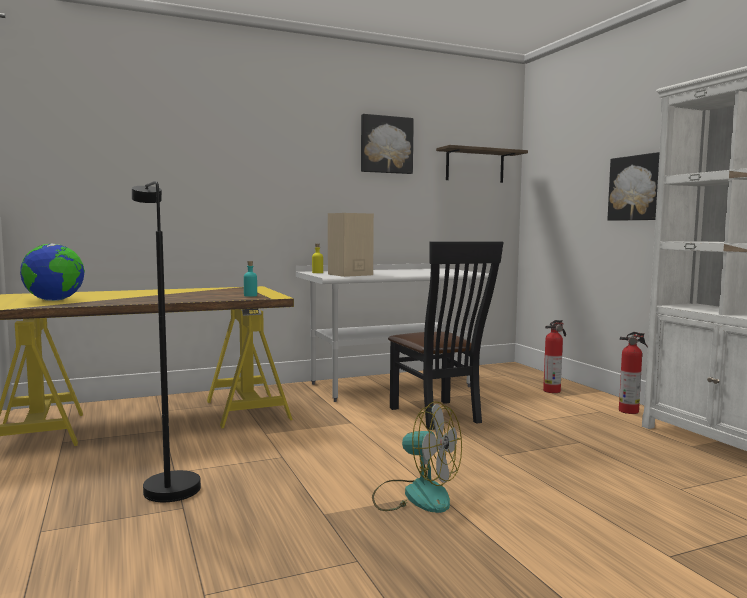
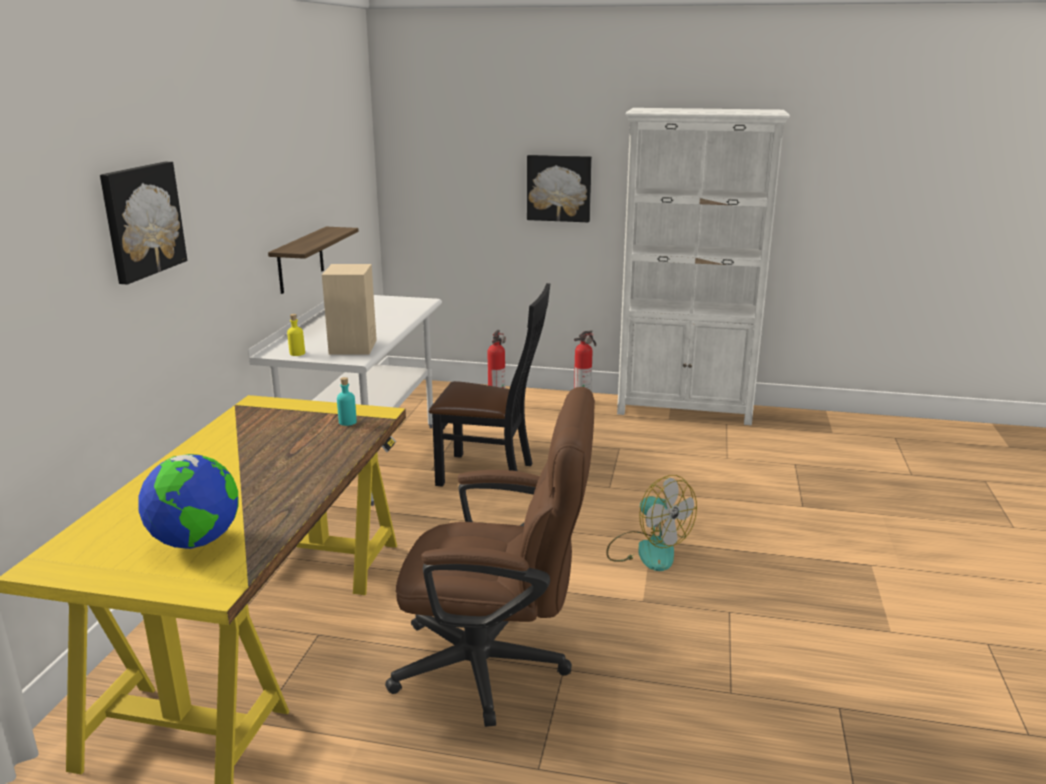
camera: 55 degrees left, 15 degrees up
black floor lamp [132,181,201,502] -> brown office chair [385,387,595,727]
picture [361,114,414,174] -> picture moved to [100,162,187,285]
fan [372,401,462,513] -> fan turned 75 degrees clockwise [606,475,697,571]
shelf [436,145,528,183] -> shelf moved to [268,227,359,294]

